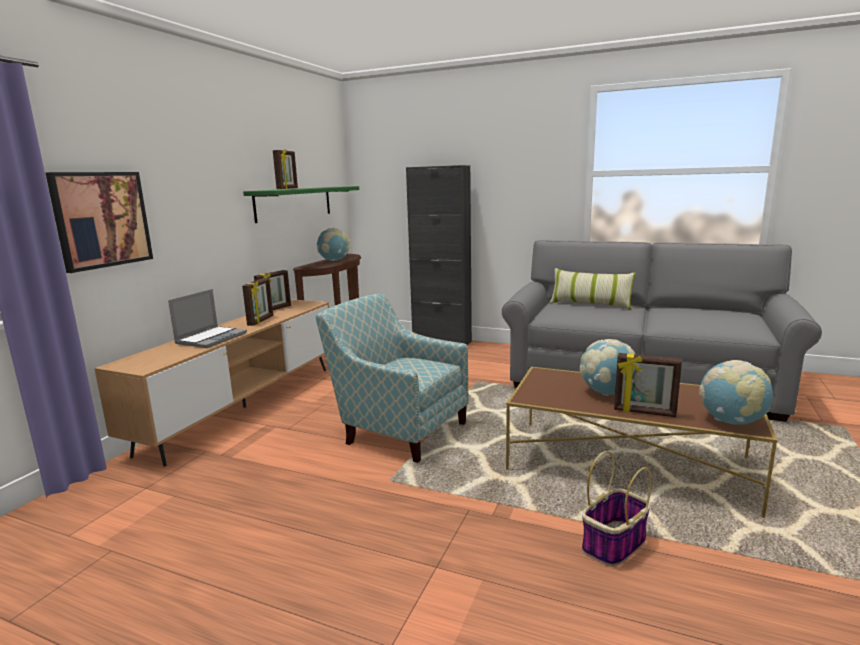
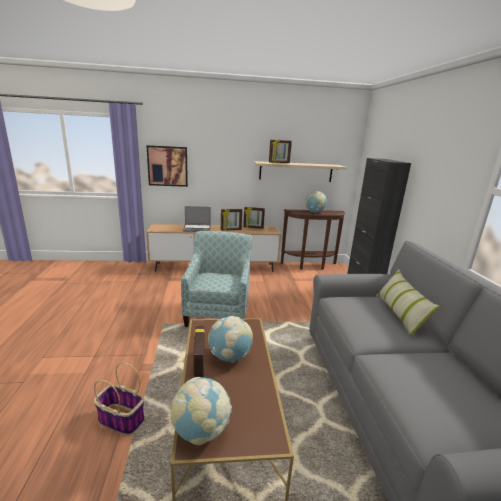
camera: 60 degrees right, 5 degrees up
green shelf [243,186,359,223] -> beige shelf [254,161,347,182]

